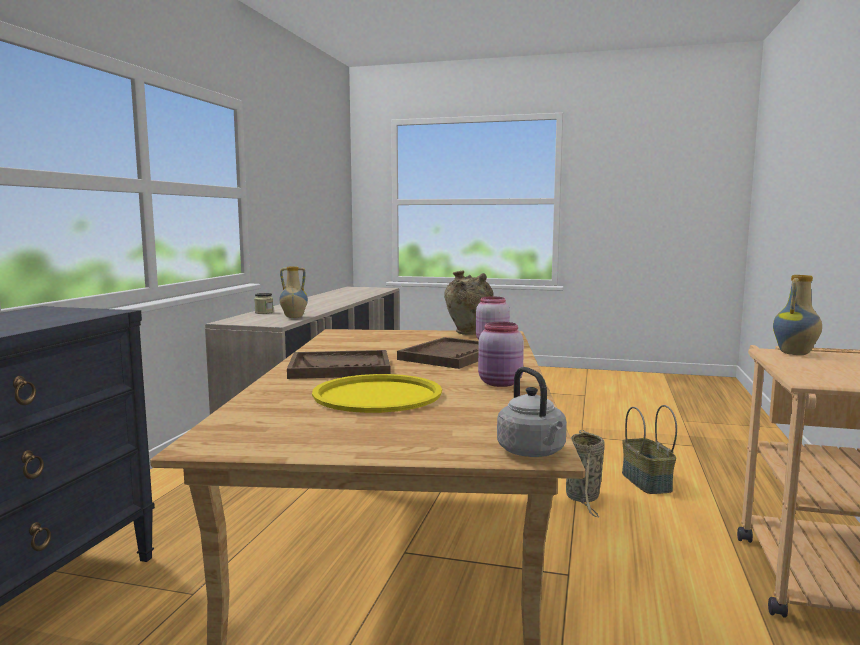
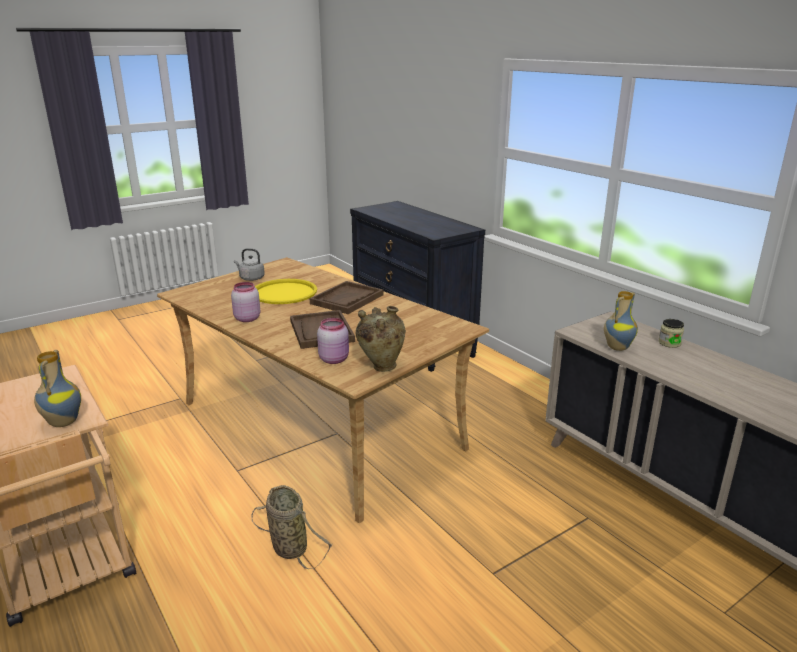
camera: 130 degrees right, 15 degrees up
grey kettle [497,367,567,457] -> grey kettle moved to [234,248,265,281]
basket [622,405,677,494] -> none

